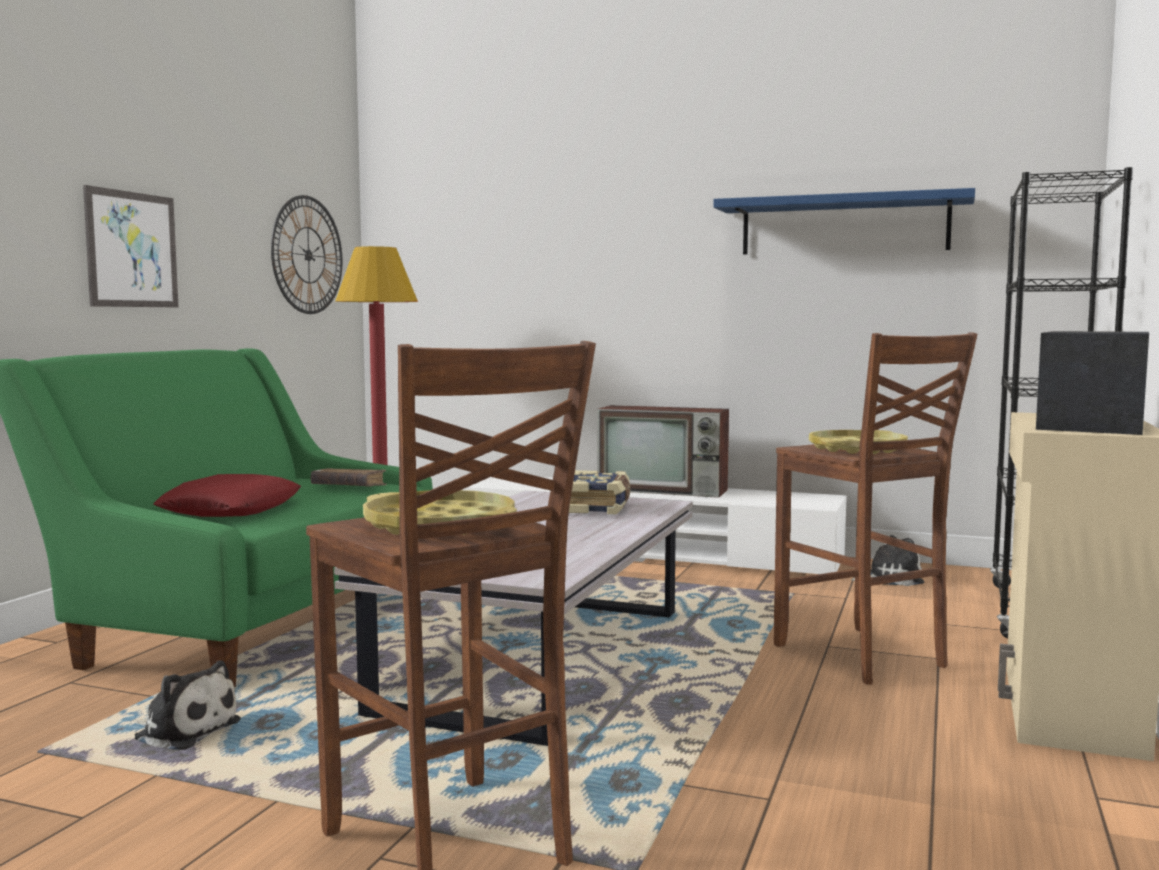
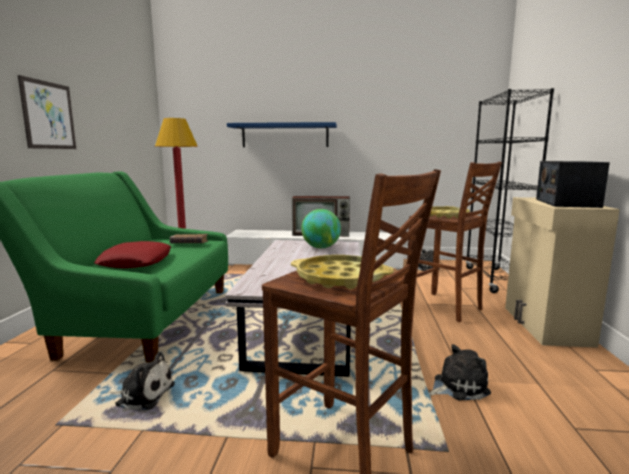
camera: 15 degrees left, 5 degrees up
wall clock [271,195,342,314] -> none
book [569,470,631,514] -> globe [301,209,341,248]
blue shelf [713,188,975,255] -> blue shelf moved to [227,122,337,147]
none -> plush toy [429,344,491,400]

